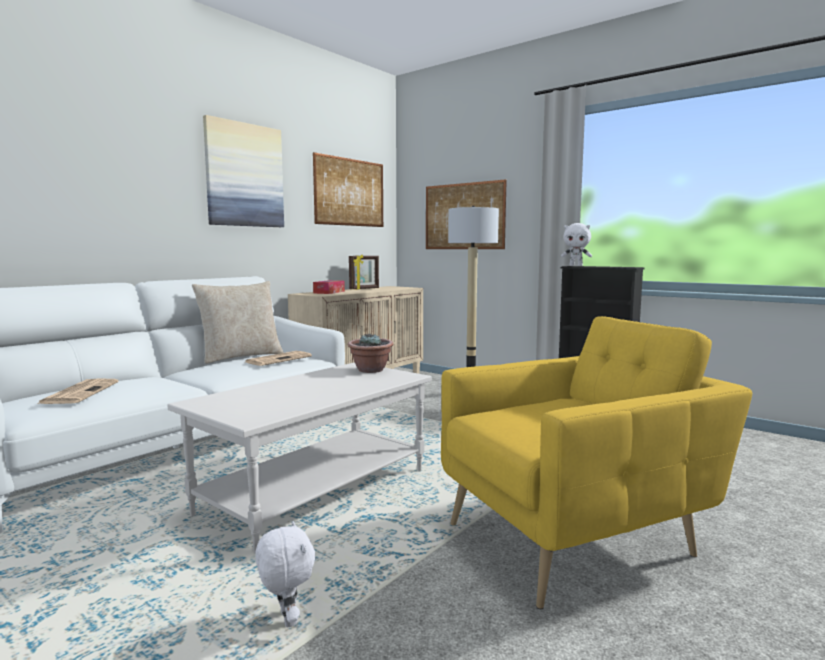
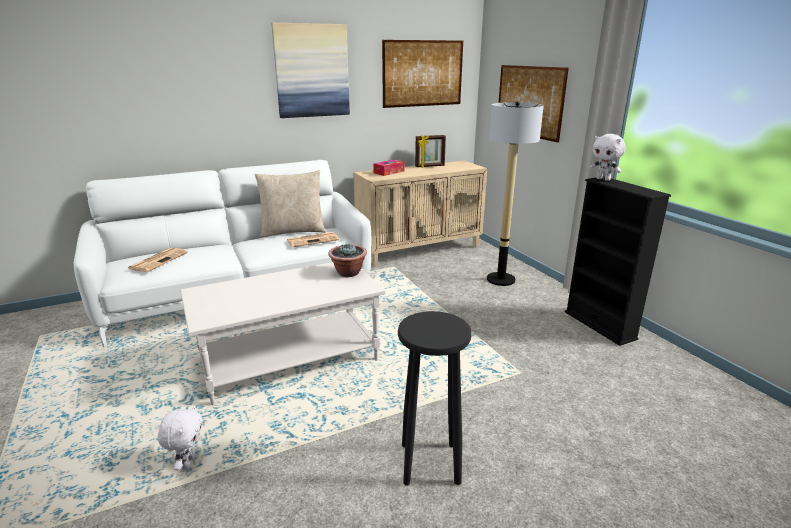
camera: 25 degrees right, 15 degrees up
yellow armchair [441,316,752,609] -> black stool [398,311,471,486]

